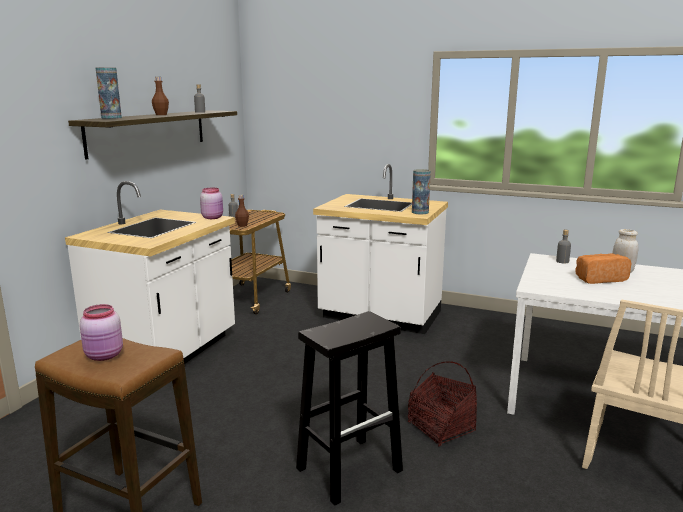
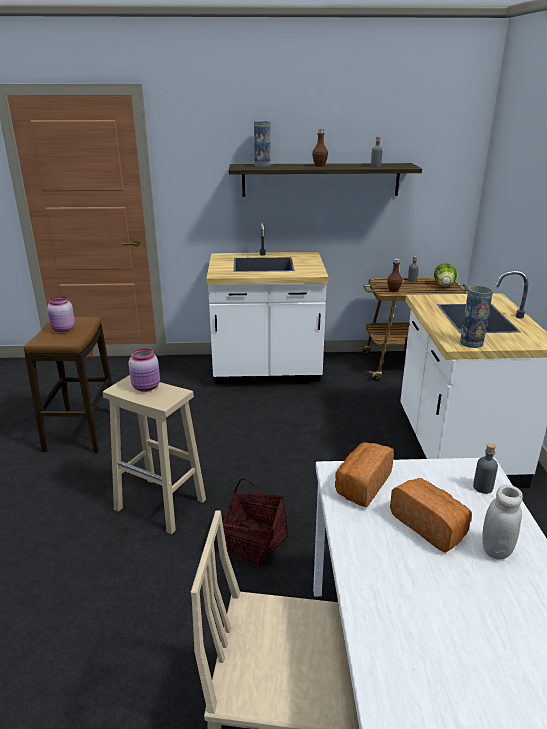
camera: 65 degrees right, 10 degrees up
pink jar [200,188,223,219] -> pink jar moved to [128,348,160,392]
black stool [296,311,403,505] -> beige stool [103,375,206,534]
none -> bread [335,442,394,507]
none -> lettuce [434,263,457,287]

